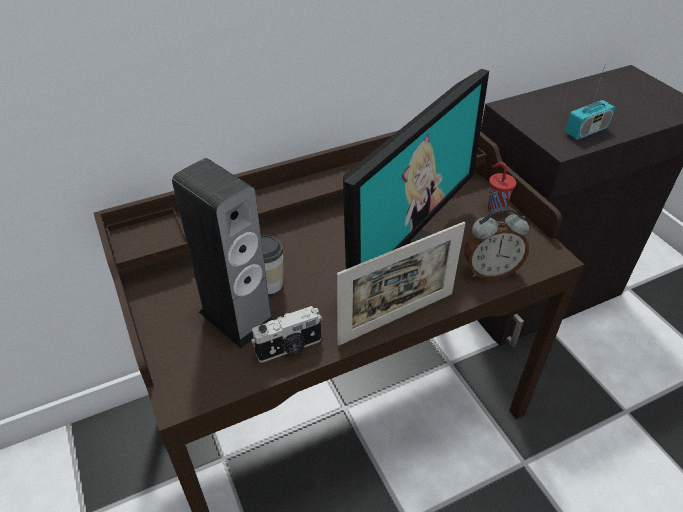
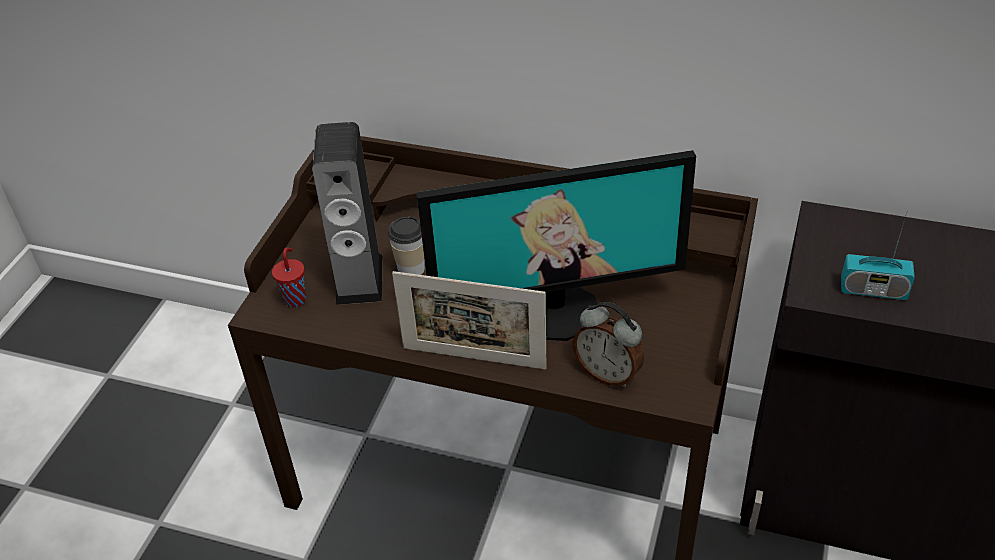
camera: 45 degrees right, 0 degrees up
camera [251,306,322,362] -> none
red cup [488,162,516,214] -> red cup moved to [272,247,306,307]

